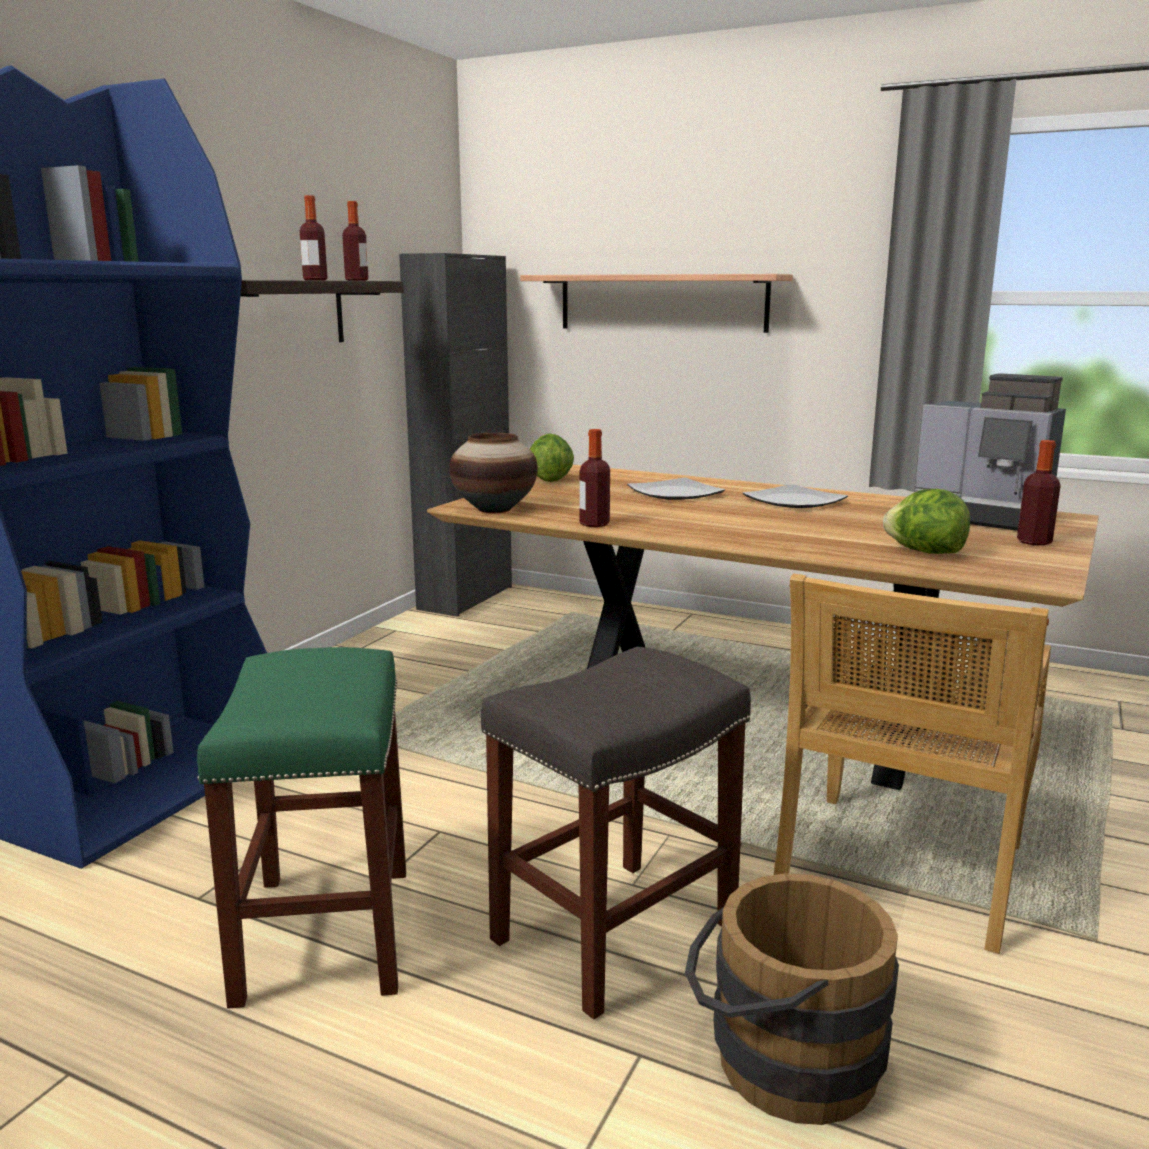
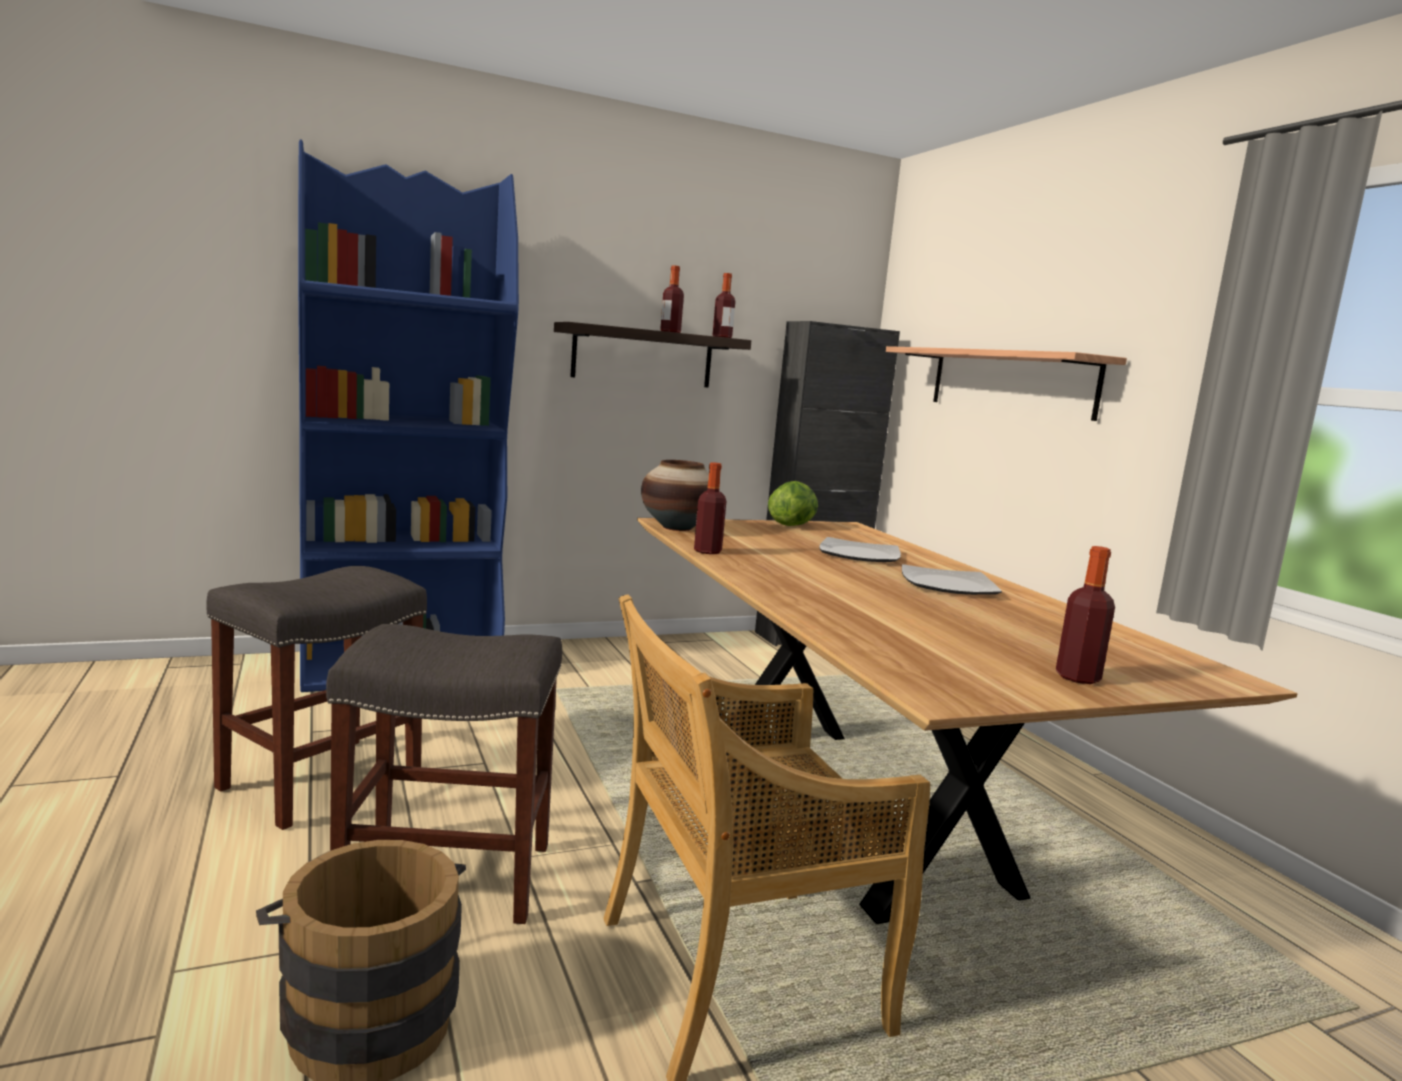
camera: 40 degrees right, 5 degrees down
green stool [197,647,406,1009] -> grey stool [206,566,427,830]
lettuce [883,489,970,554] -> none
coffee machine [915,373,1066,531] -> none

